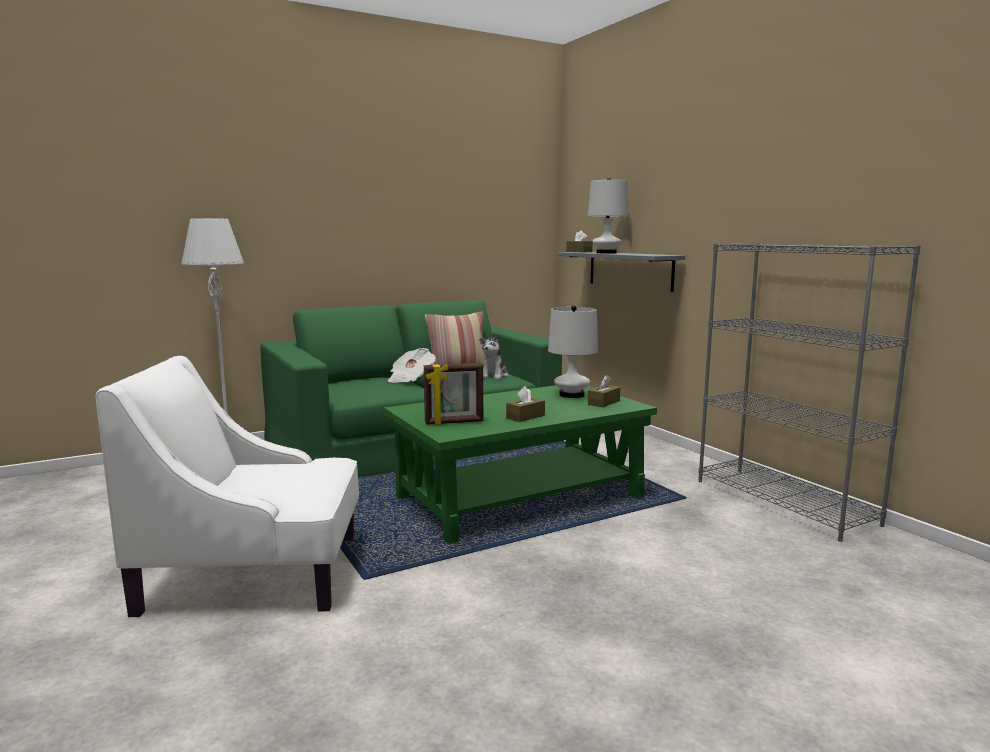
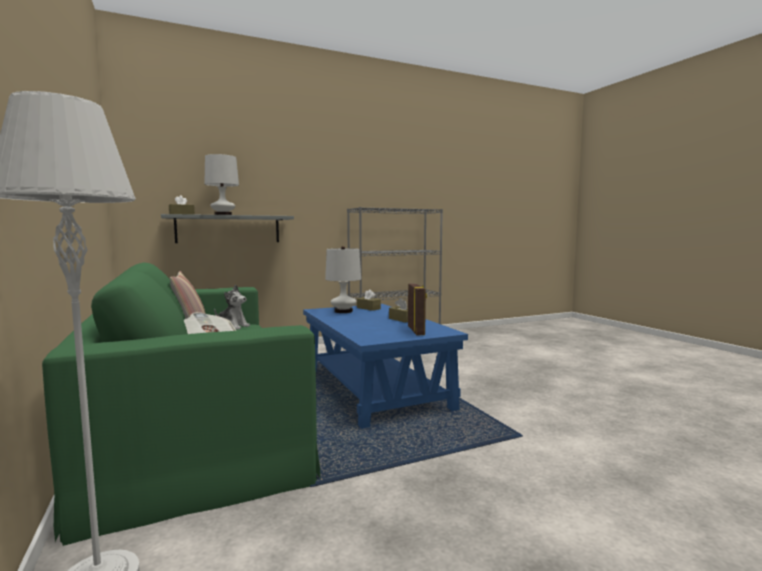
camera: 85 degrees left, 5 degrees down
white armchair [96,356,359,617] -> none
green coffee table [384,385,657,544] -> blue coffee table [303,304,468,429]

